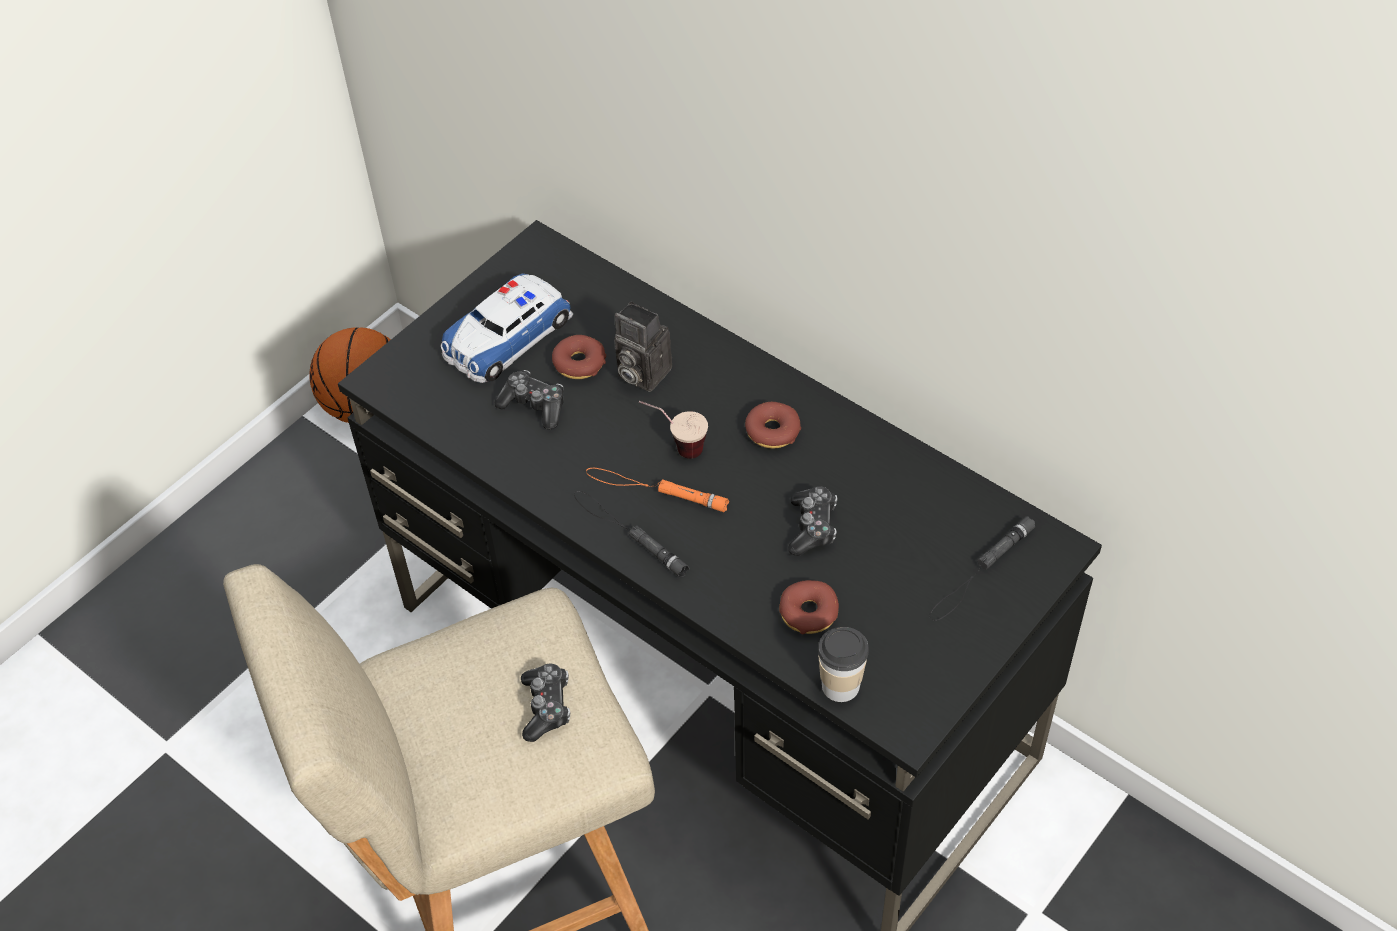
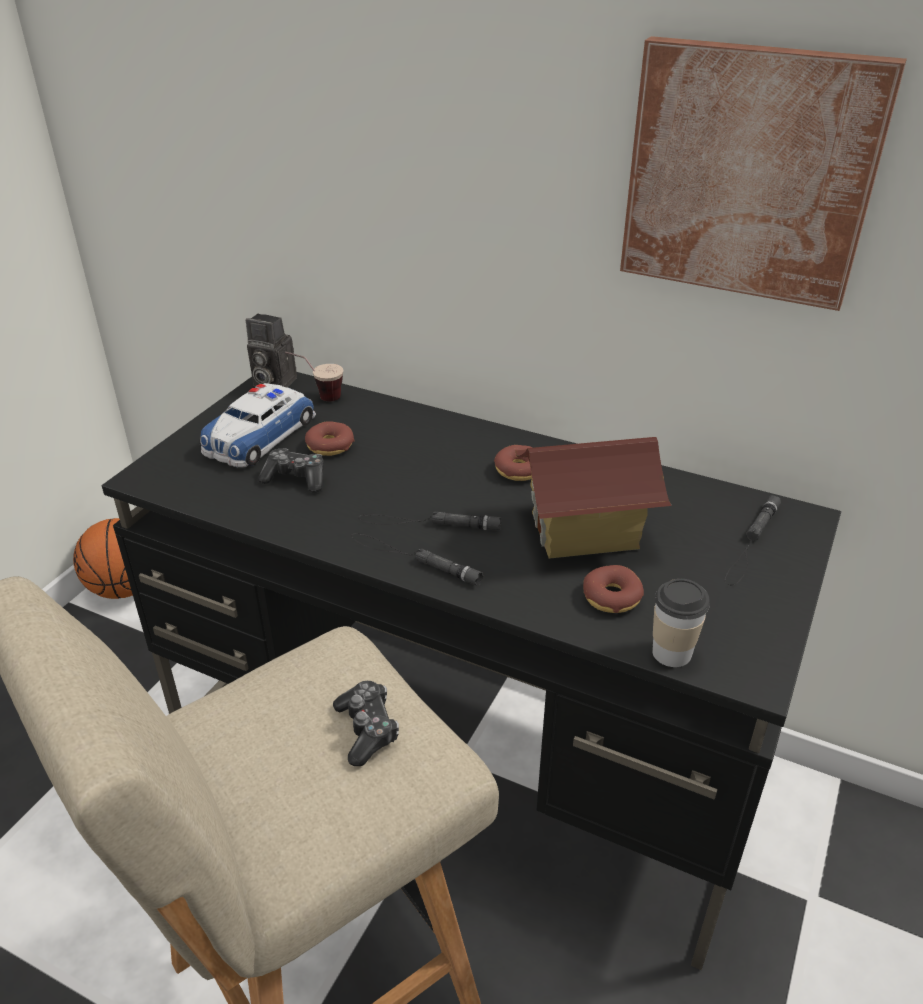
camera: 15 degrees left, 15 degrees down
orange flashlight [586,468,729,512] -> black flashlight [358,512,502,531]
camera [614,302,672,392] -> camera moved to [246,314,297,387]
cup [639,401,708,459] -> cup moved to [285,352,343,401]
game controller [788,486,838,556] -> toy house [515,437,672,559]
none -> picture [620,36,907,311]

